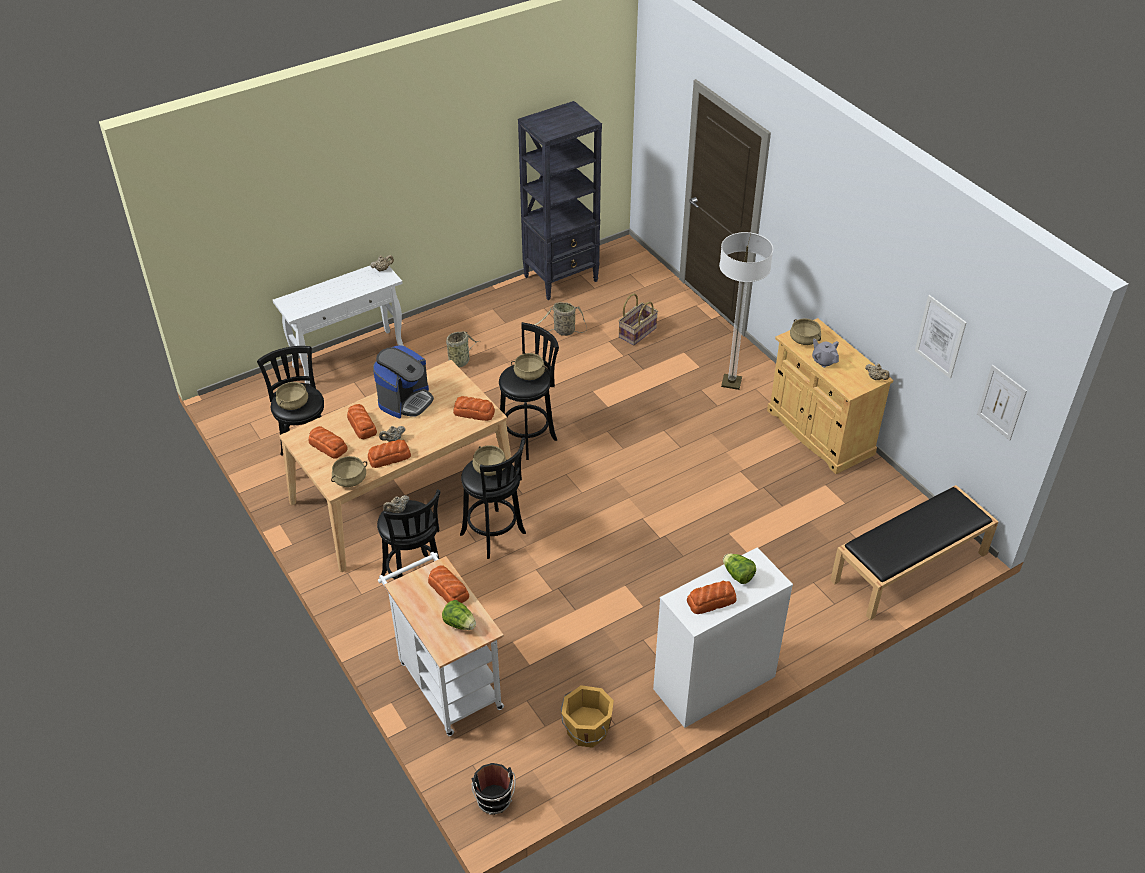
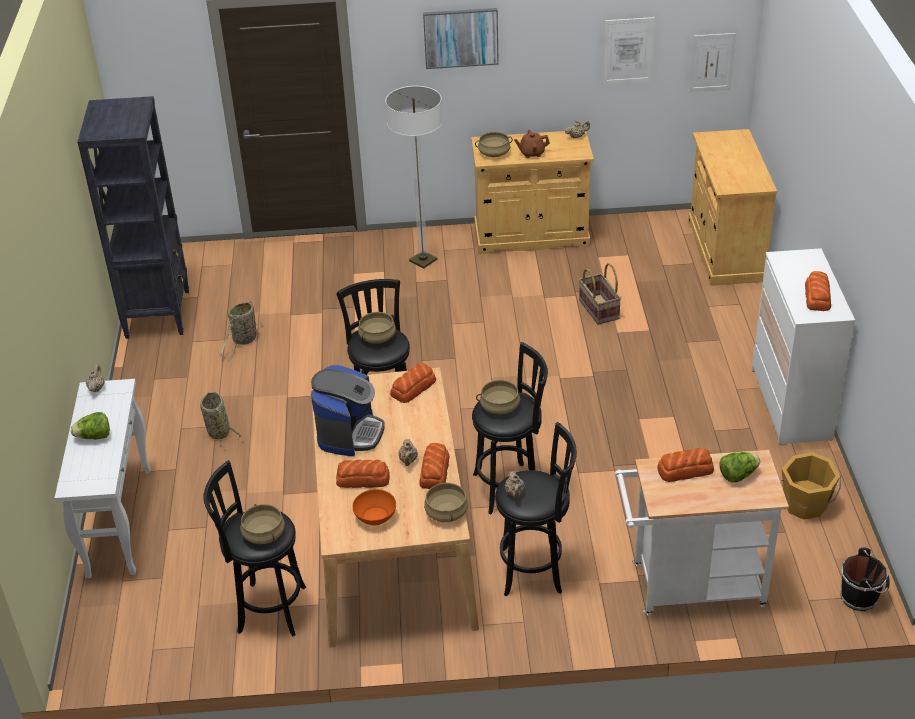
camera: 60 degrees left, 5 degrees down
bread [309,426,348,459] -> orange bowl [352,489,396,525]
coffee machine [373,345,434,419] -> coffee machine turned 45 degrees clockwise [311,365,385,456]
basket [618,294,658,345] -> basket moved to [579,263,621,325]
lettuce [723,554,756,584] -> lettuce moved to [71,412,110,440]
grey teapot [812,339,839,368] -> brown teapot [514,130,550,158]
black bench [831,485,999,620] -> beige cabinet [688,129,777,286]
none -> picture [423,8,499,69]

